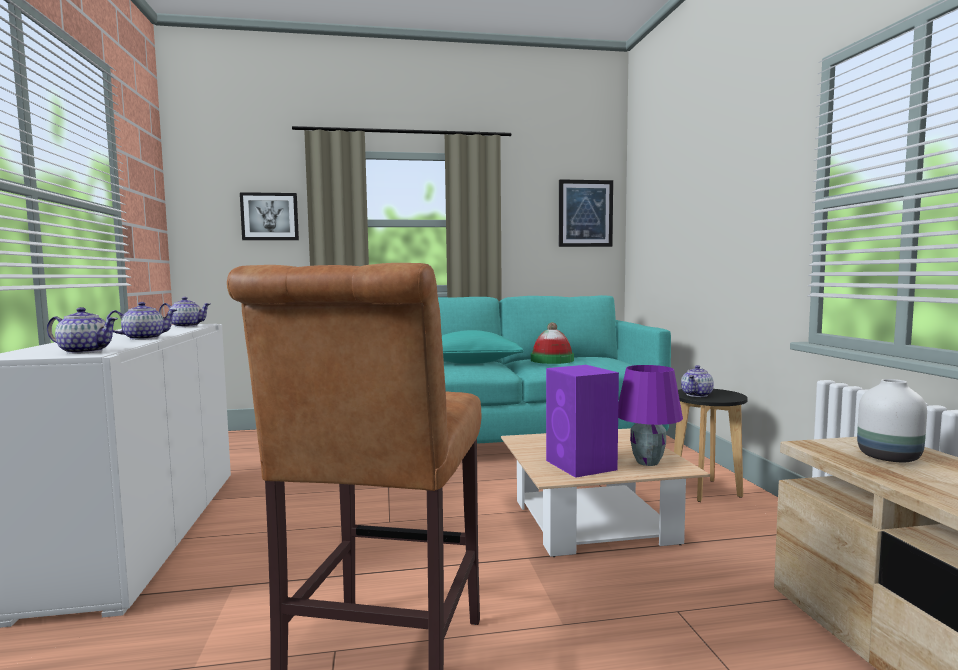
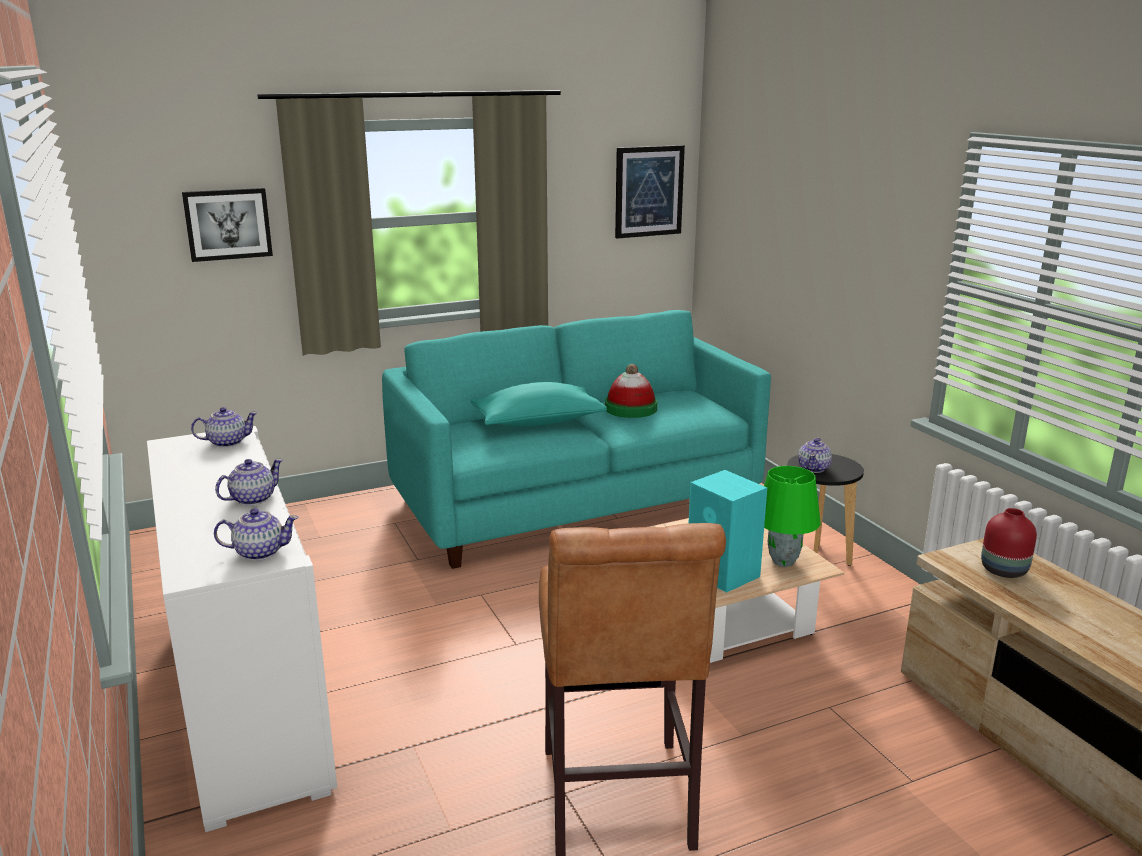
camera: 15 degrees left, 15 degrees up
purple speaker [546,365,619,478] -> turquoise speaker [689,470,767,593]
purple table lamp [618,365,683,466] -> green table lamp [764,466,820,567]
white vase [857,379,927,462] -> red vase [981,508,1037,578]

